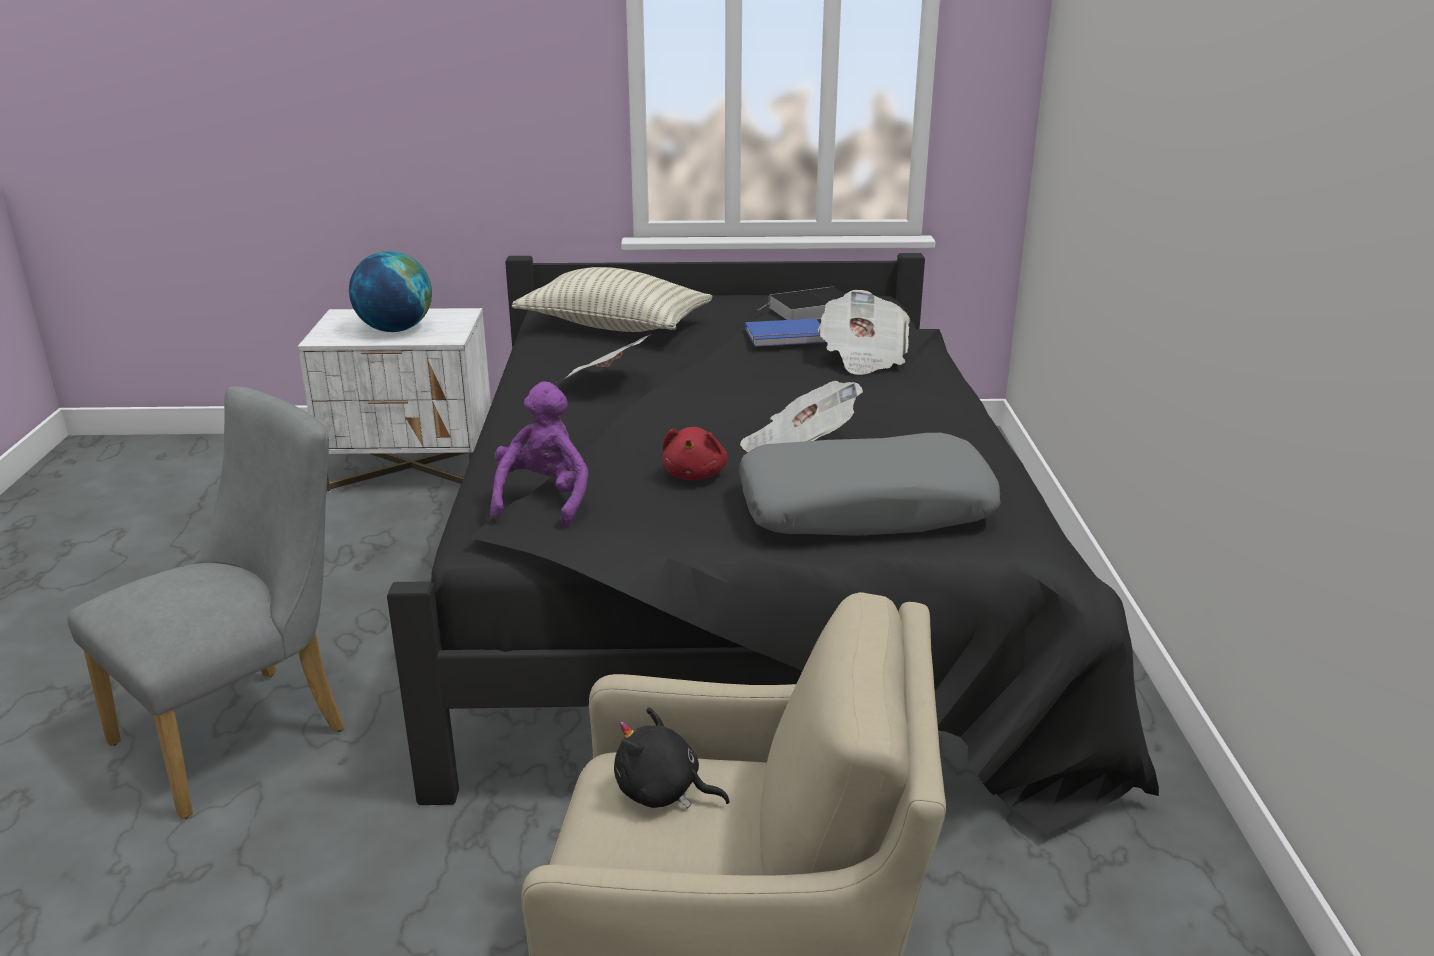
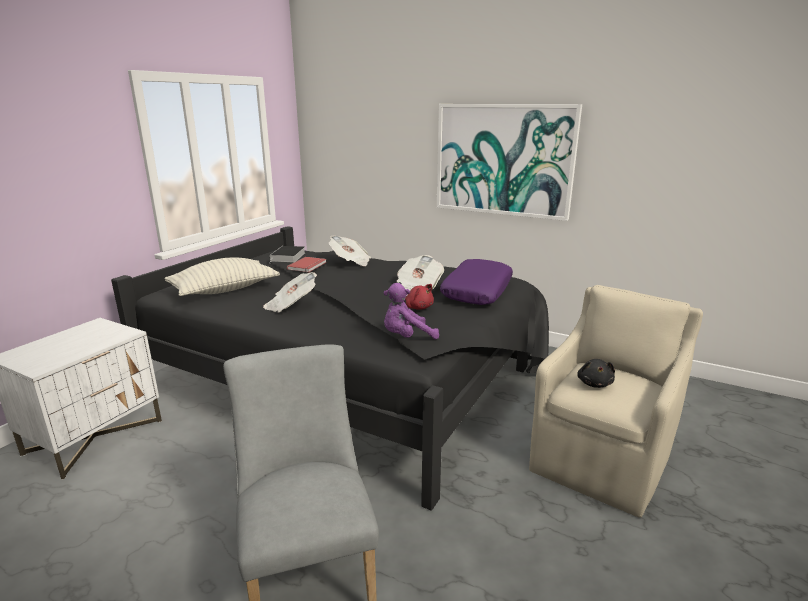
camera: 60 degrees left, 5 degrees down
globe [349,251,432,332] -> none
purple plush toy [490,381,589,527] -> purple plush toy turned 60 degrees counterclockwise [383,283,439,339]
black plush toy [614,707,730,809] -> black plush toy turned 45 degrees counterclockwise [577,359,615,388]
grey pillow [738,433,1001,536] -> purple pillow [440,259,513,305]
blue book [745,318,827,347] -> red book [287,257,327,272]
none -> picture [437,104,582,221]

